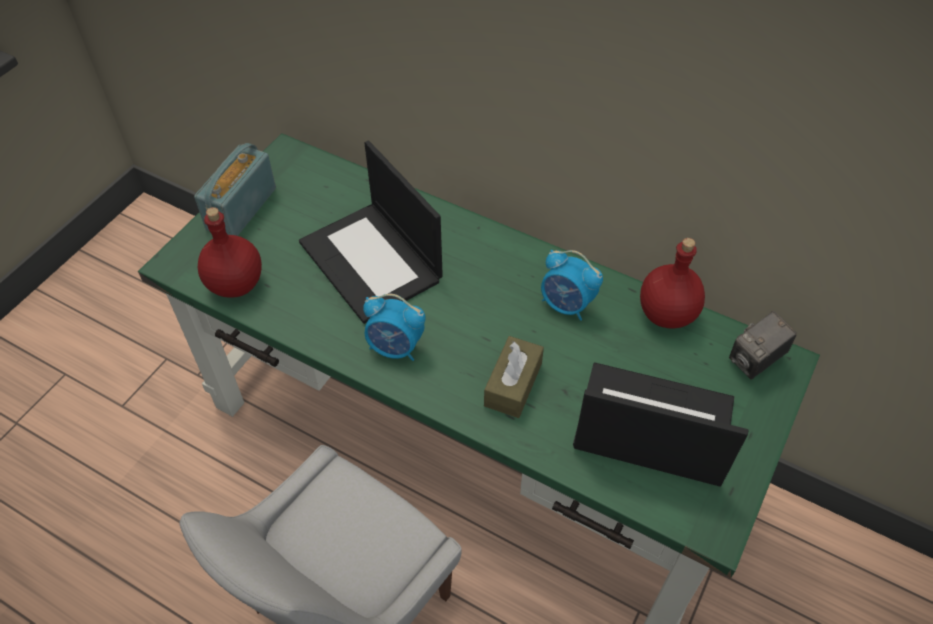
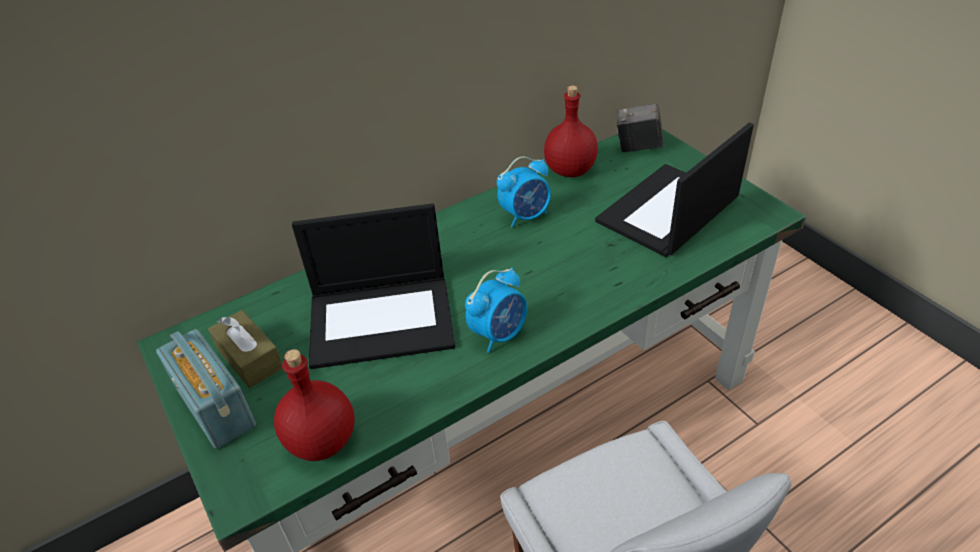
camera: 60 degrees left, 10 degrees down
brown tissue box [484,336,544,418] -> brown tissue box moved to [208,310,283,388]
camera [729,311,797,379] -> camera turned 105 degrees clockwise [617,103,663,152]

